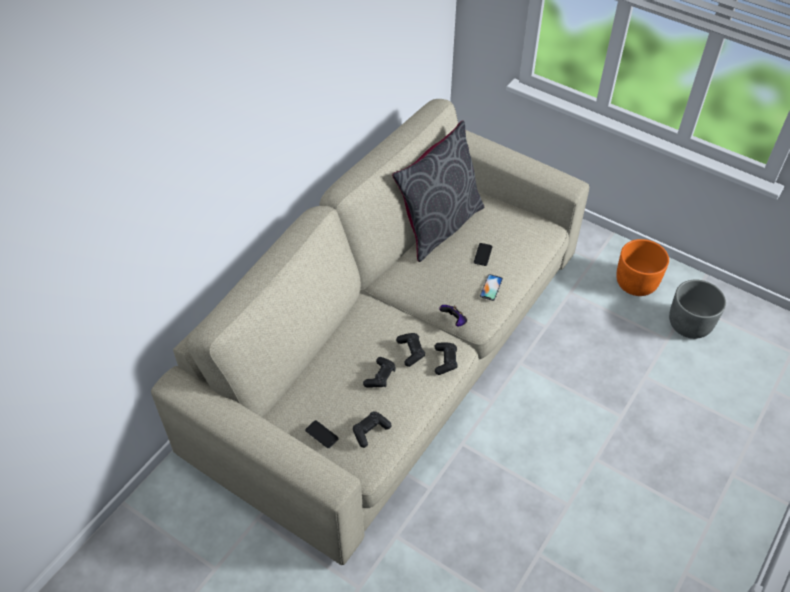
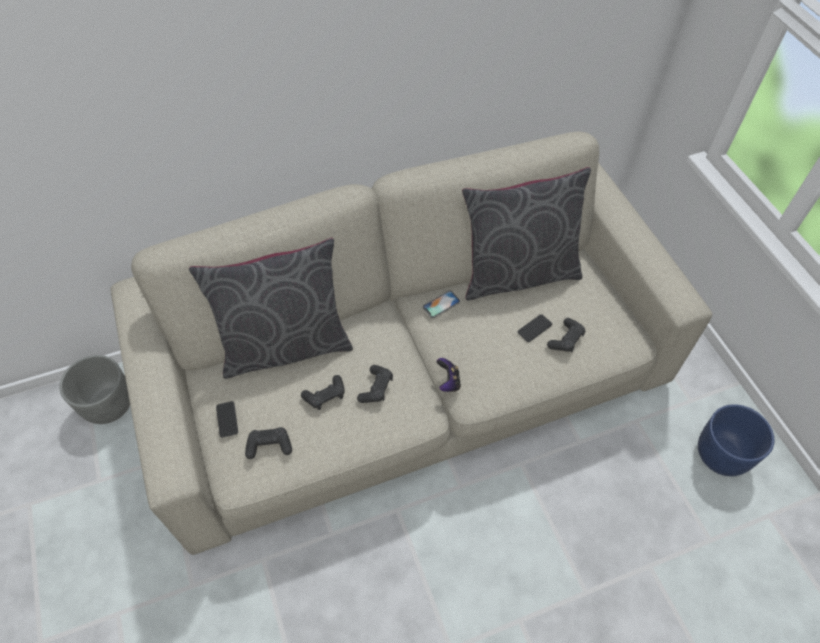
camera: 35 degrees right, 5 degrees up
black game controller [435,342,458,375] -> black game controller moved to [547,318,585,352]
phone [480,274,503,301] -> phone moved to [423,291,460,318]
orange planter [616,239,669,296] -> blue planter [698,404,774,476]
grey planter [669,280,726,339] -> grey planter moved to [59,355,130,424]
none -> grey pillow [189,238,353,379]

